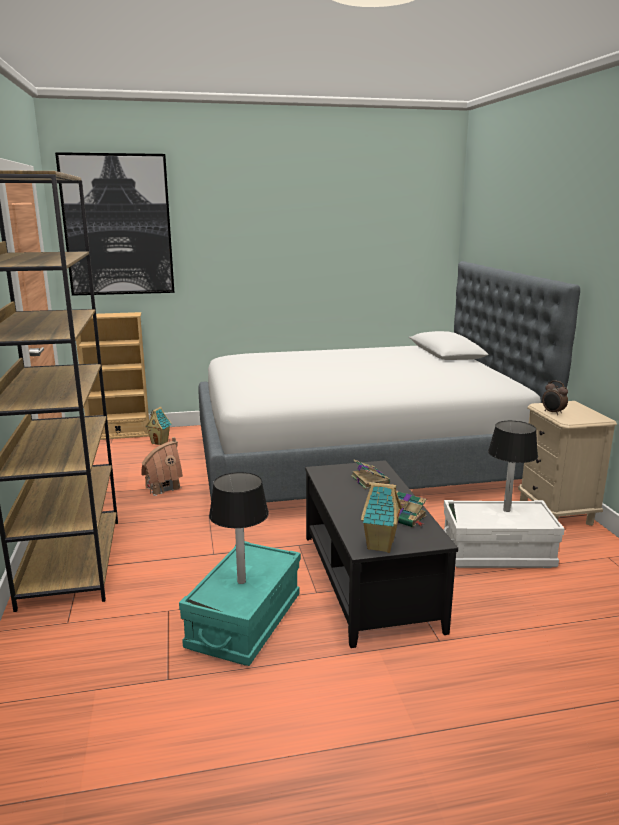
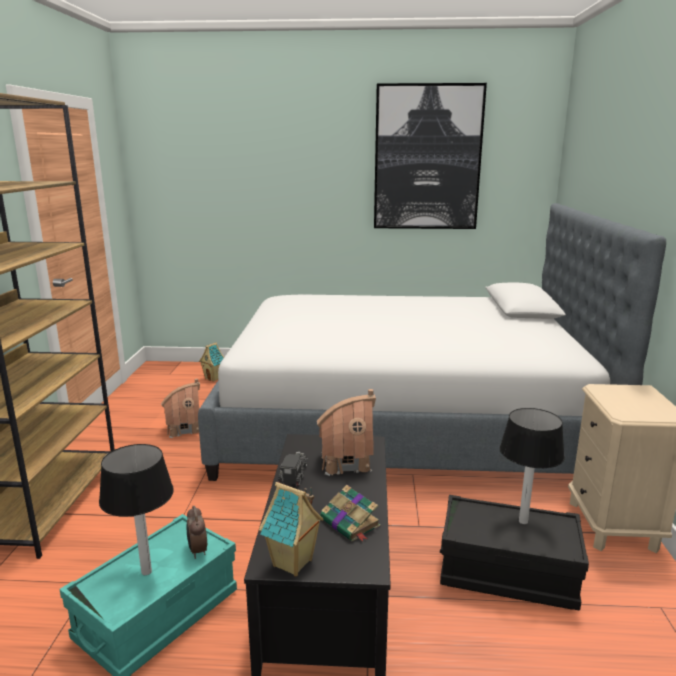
camera: 15 degrees right, 0 degrees up
picture [55,152,174,296] -> picture moved to [374,83,487,229]
beige bookcase [76,312,149,440] -> none
book [351,460,390,489] -> toy house [317,389,376,477]
white storage box [444,500,565,568] -> black storage box [440,495,589,610]
alarm clock [542,380,568,415] -> alarm clock moved to [186,506,207,559]
none -> toy truck [278,452,308,487]

